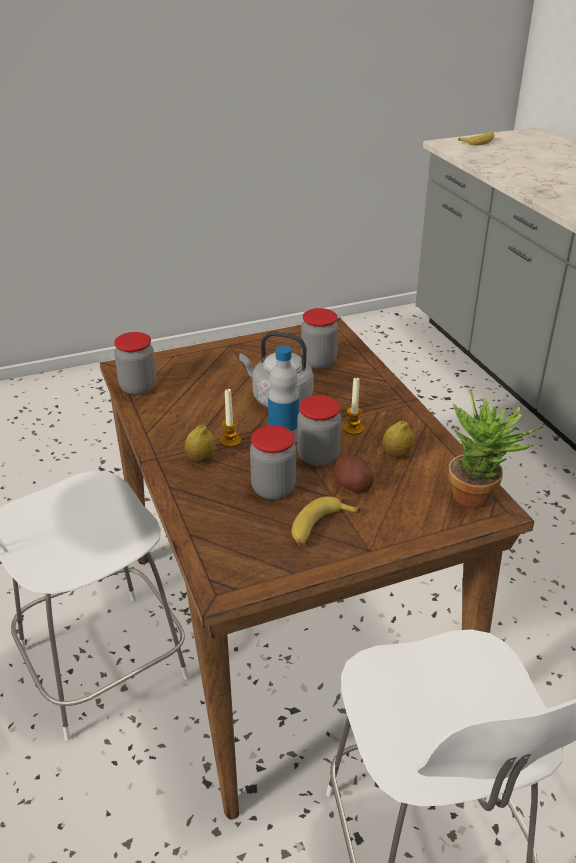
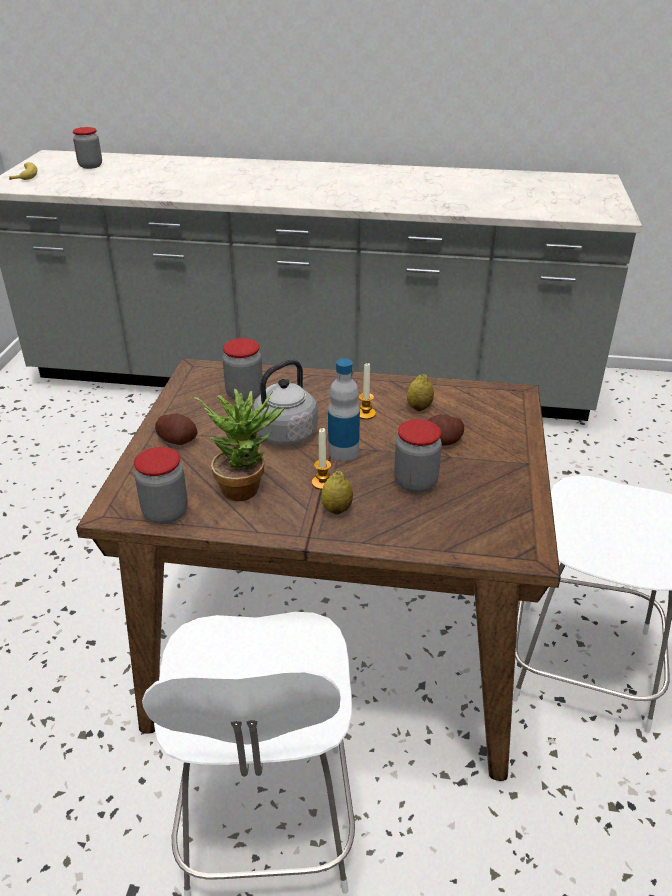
camera: 60 degrees left, 0 degrees up
banana [292,497,361,546] -> none
jar [297,395,341,466] -> jar moved to [73,127,102,169]
potted plant [448,389,543,508] -> potted plant moved to [194,389,285,501]
none -> potato [155,413,197,445]

